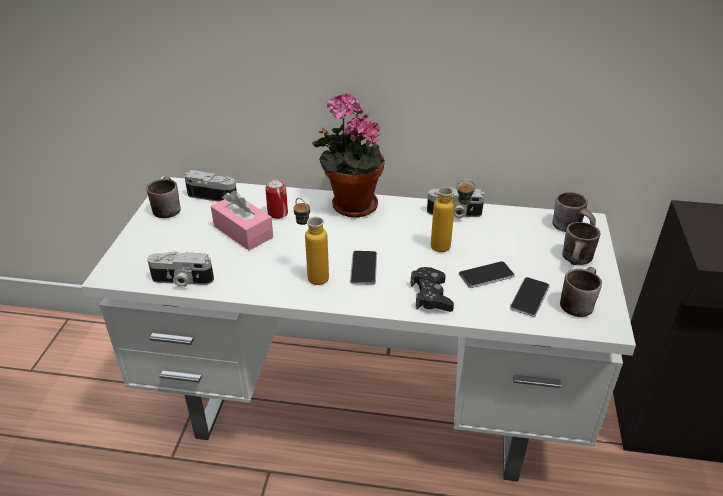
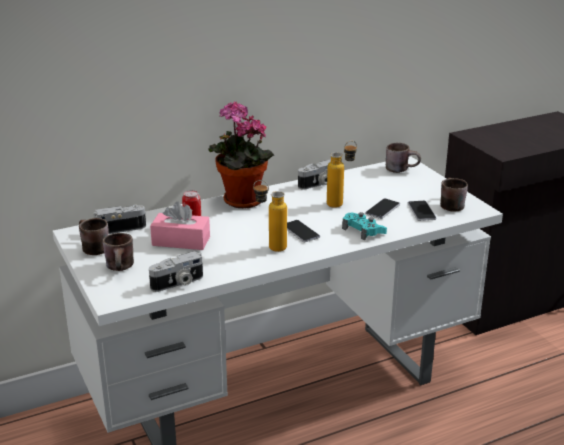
camera: 35 degrees left, 10 degrees down
black game controller [411,267,454,312] -> turquoise game controller [342,212,387,240]
brown mug [562,222,601,265] -> brown mug moved to [103,233,134,271]

